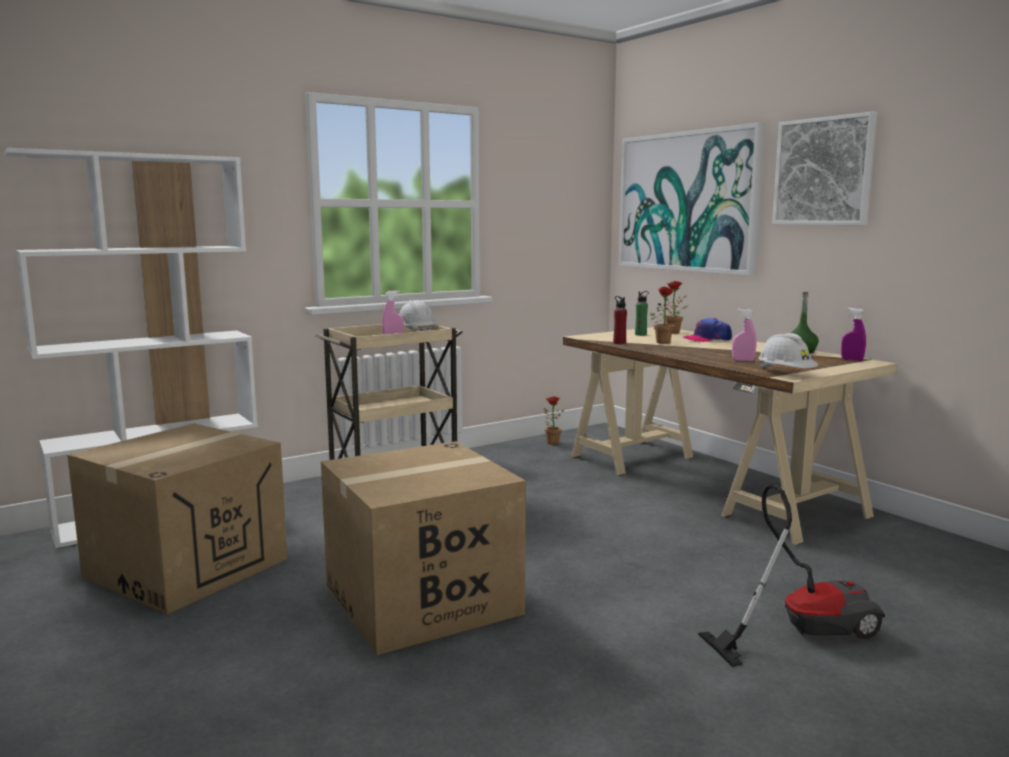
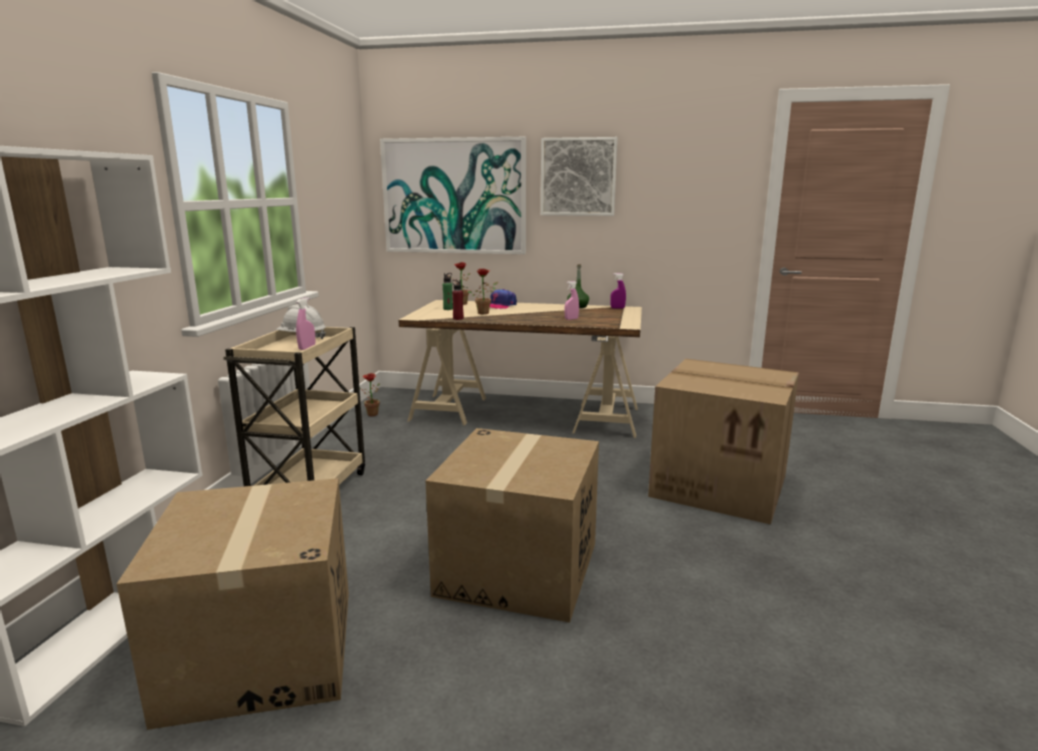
camera: 45 degrees left, 5 degrees up
vacuum cleaner [698,484,885,667] -> cardboard box [648,359,799,524]
white hard hat [759,333,818,370] -> none

